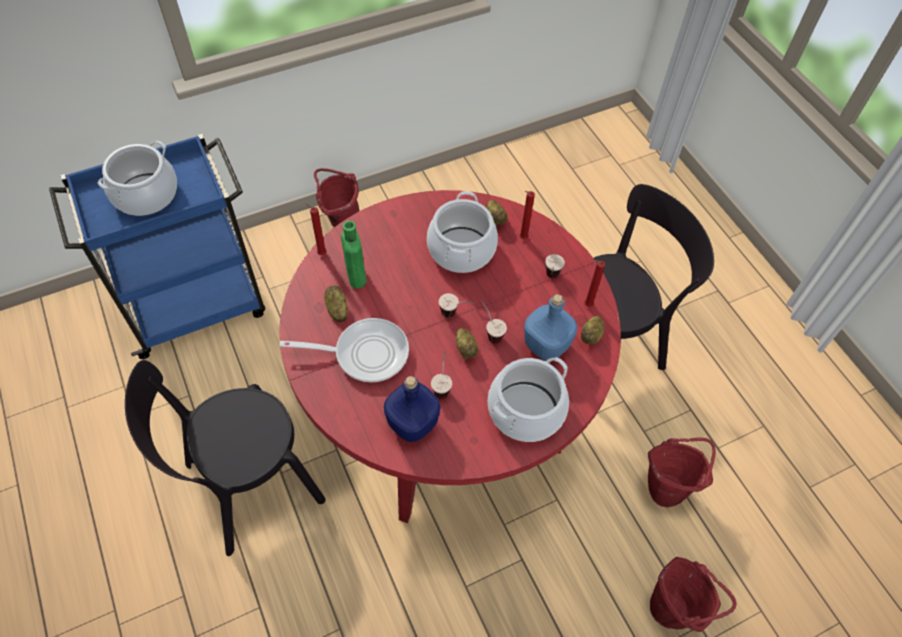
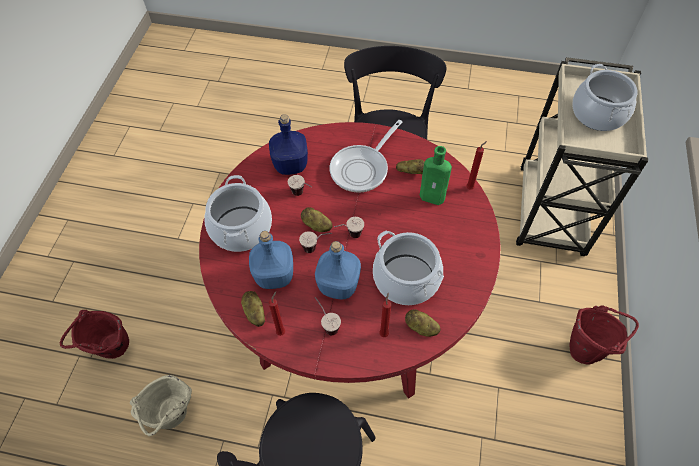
camera: 130 degrees right, 0 degrees up
blue cart [49,134,265,359] -> beige cart [516,57,648,256]
red bucket [648,438,716,507] -> beige bucket [130,375,192,436]
none -> blue bottle [315,241,361,299]

